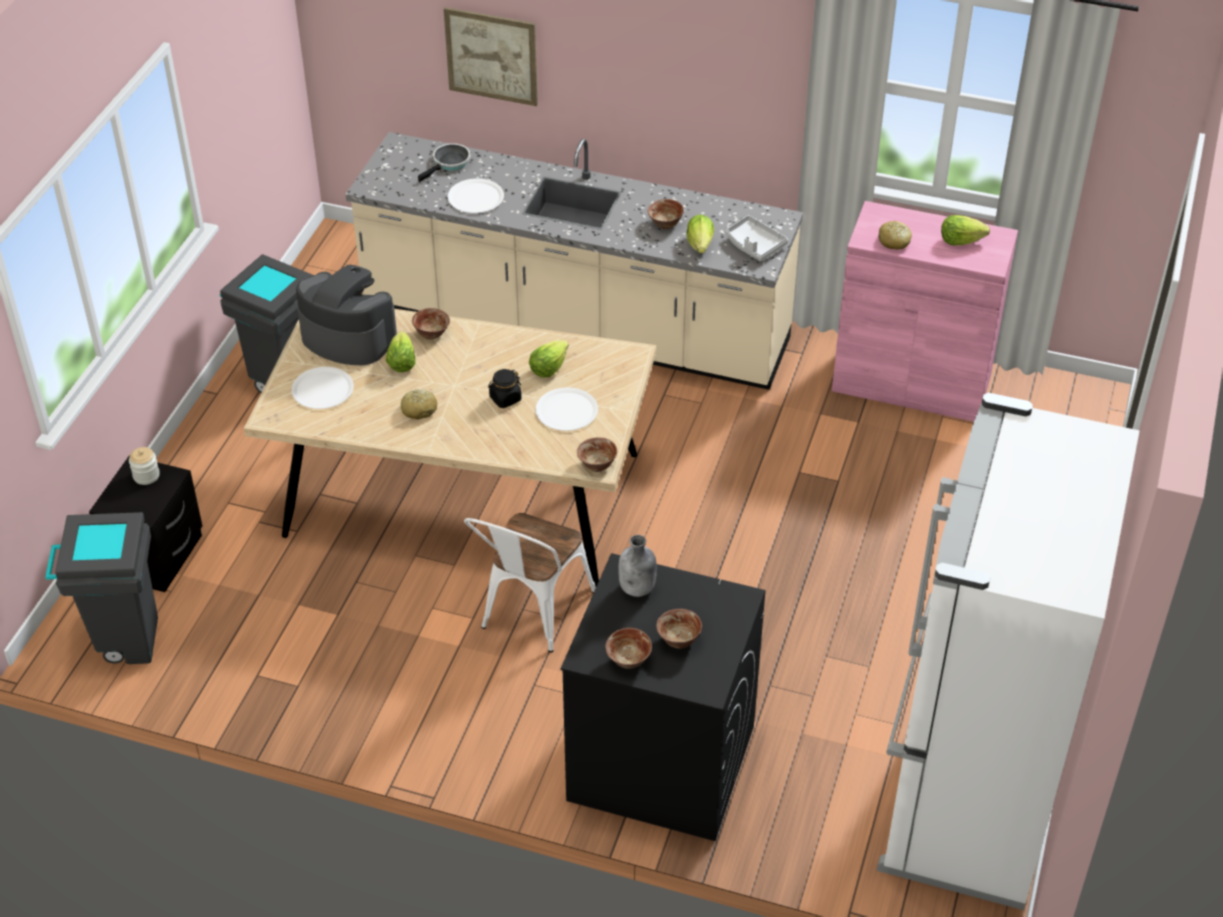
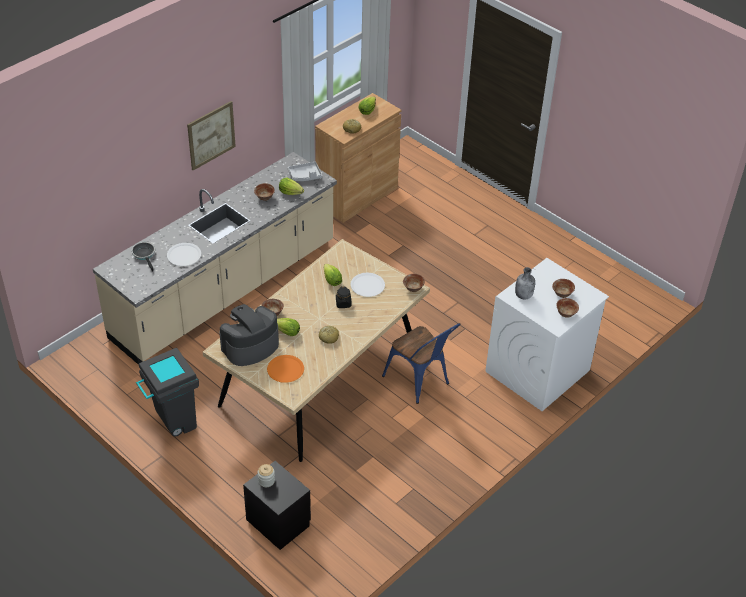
camera: 65 degrees left, 0 degrees up
grey trash can [45,512,158,664] -> none
white plate [291,367,354,409] -> orange plate [267,355,304,383]
picture [444,7,538,106] -> picture moved to [187,101,236,170]
white chair [464,513,596,652] -> blue chair [382,323,461,404]
black washing machine [561,553,765,841] -> white washing machine [485,258,609,411]
pink cabinet [832,201,1018,422] -> brown cabinet [315,93,402,223]
white fridge [877,393,1140,910] -> none

